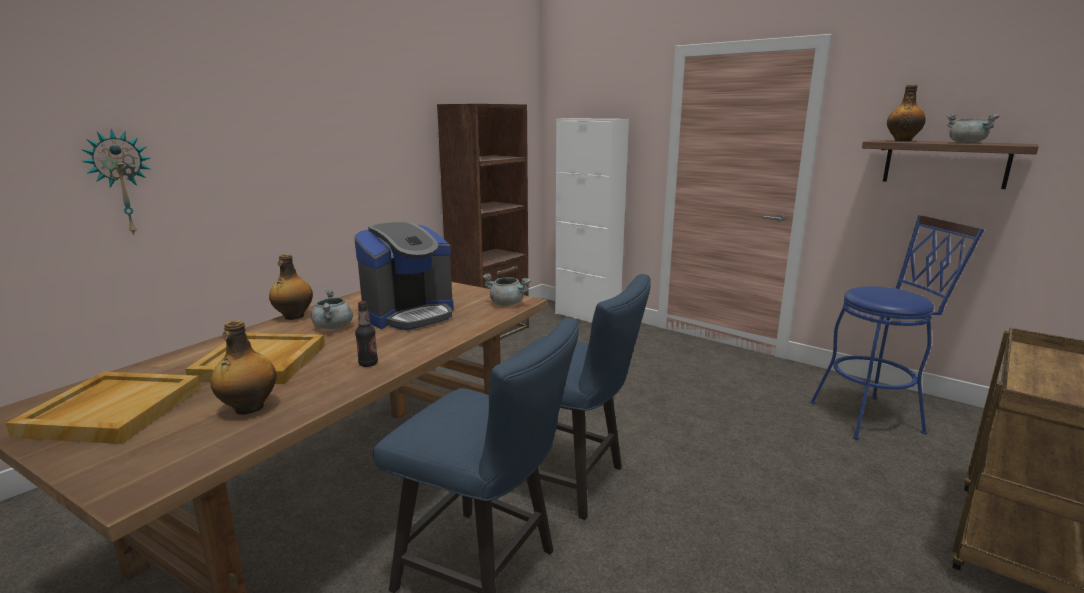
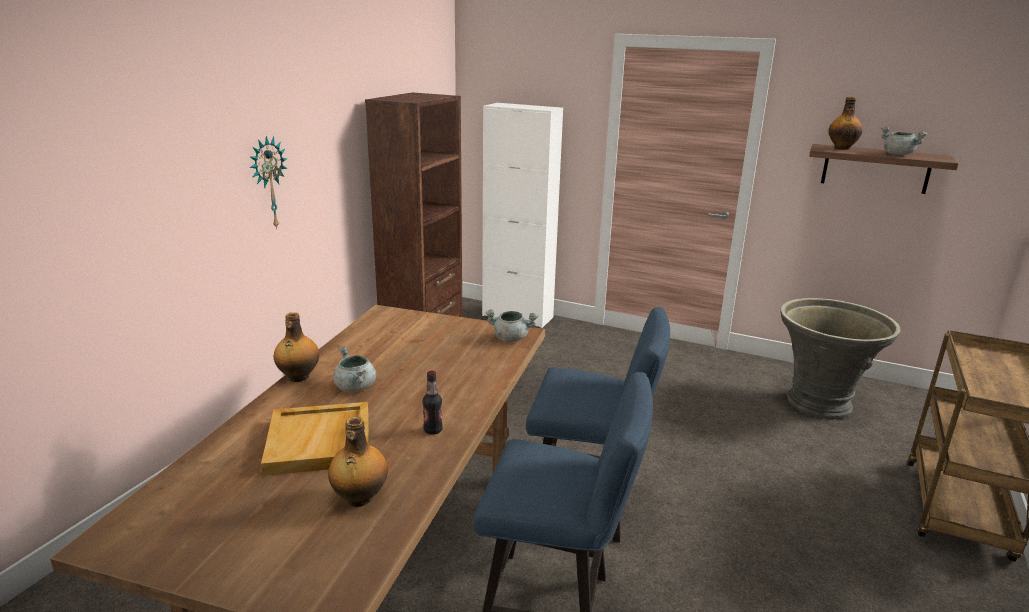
camera: 15 degrees left, 5 degrees up
beige tray [6,372,201,444] -> none
wall clock [81,129,150,235] -> wall clock moved to [250,136,288,229]
coffee machine [354,222,454,330] -> none
blue stool [810,215,984,440] -> grey planter [780,298,901,419]

